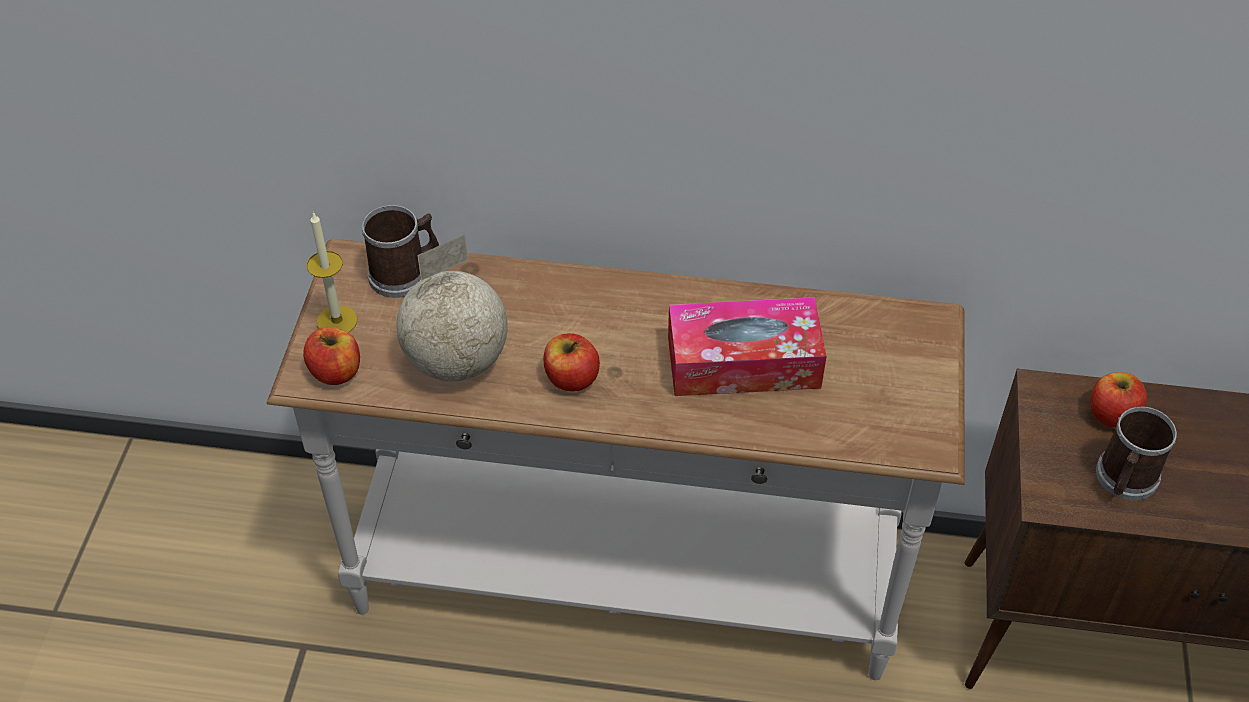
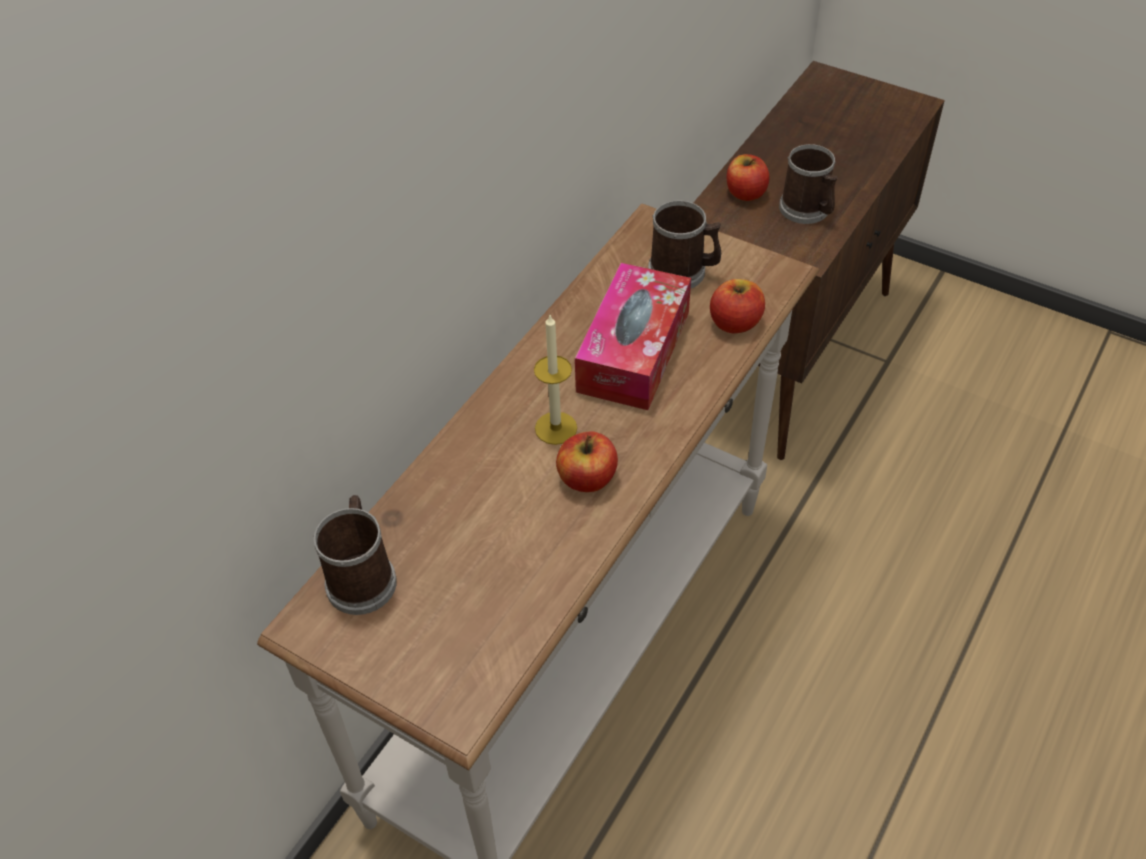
camera: 65 degrees left, 0 degrees up
apple [303,327,360,385] -> apple moved to [710,279,765,333]
candle [307,212,358,333] -> candle moved to [534,315,577,445]
globe [396,234,508,381] -> none
none -> mug [648,200,721,288]

